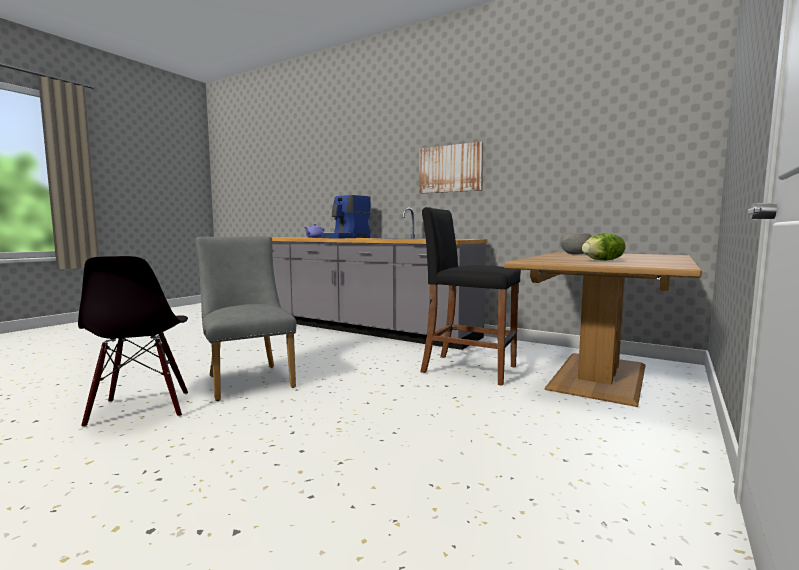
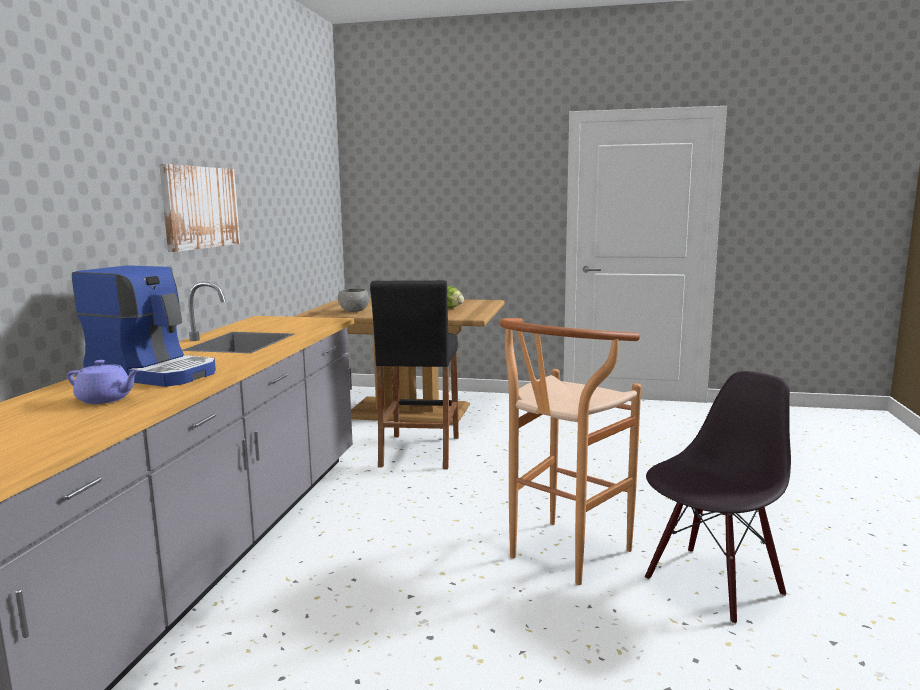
camera: 110 degrees left, 5 degrees up
grey chair [196,236,296,401] -> brown stool [499,318,641,585]

